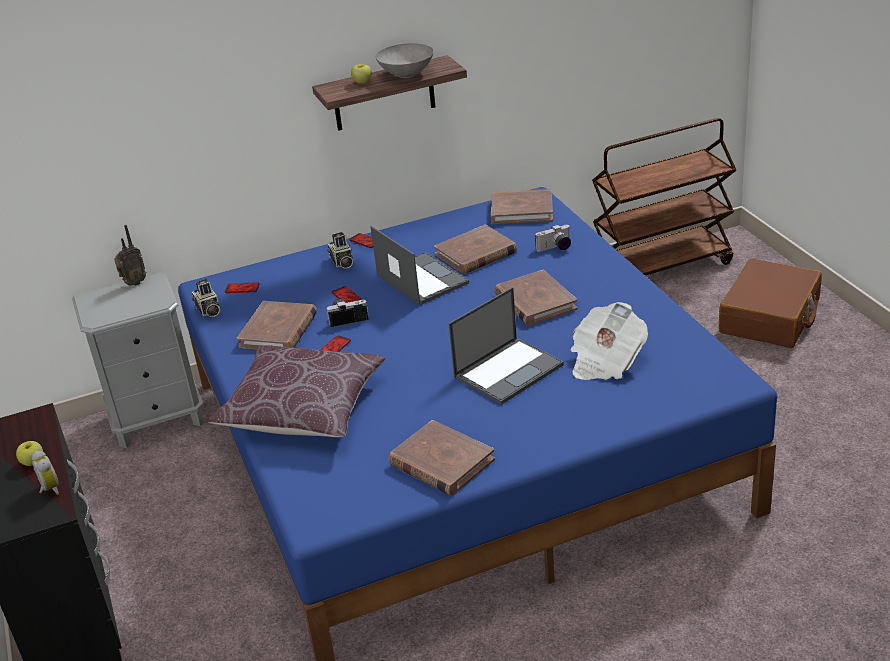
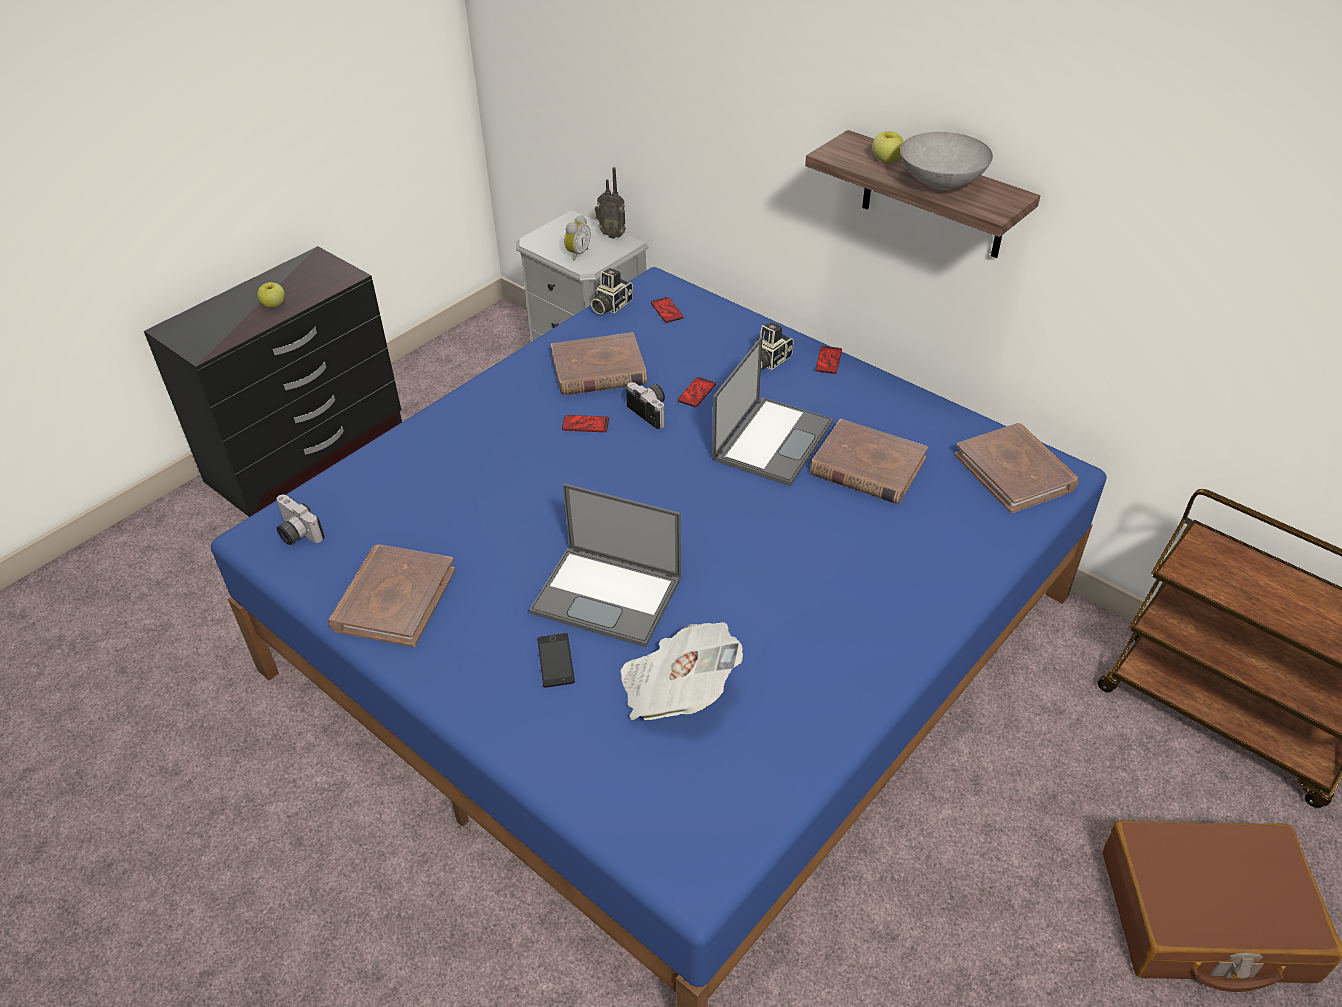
camera: 60 degrees right, 10 degrees up
alarm clock [32,450,59,495] -> alarm clock moved to [564,215,591,261]
brown pillow [208,345,386,437] -> none
brown book [494,270,578,326] -> none
camera [535,224,571,252] -> camera moved to [277,494,325,545]
none -> phone [537,633,575,688]

